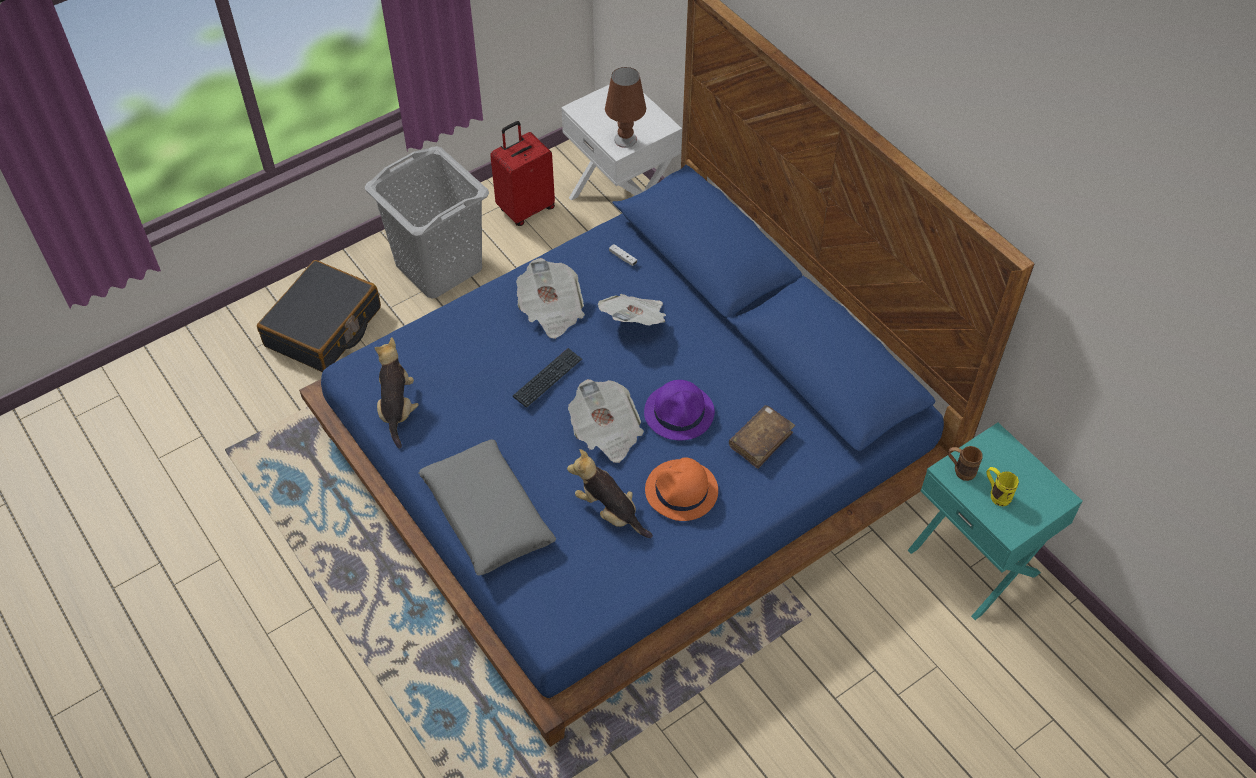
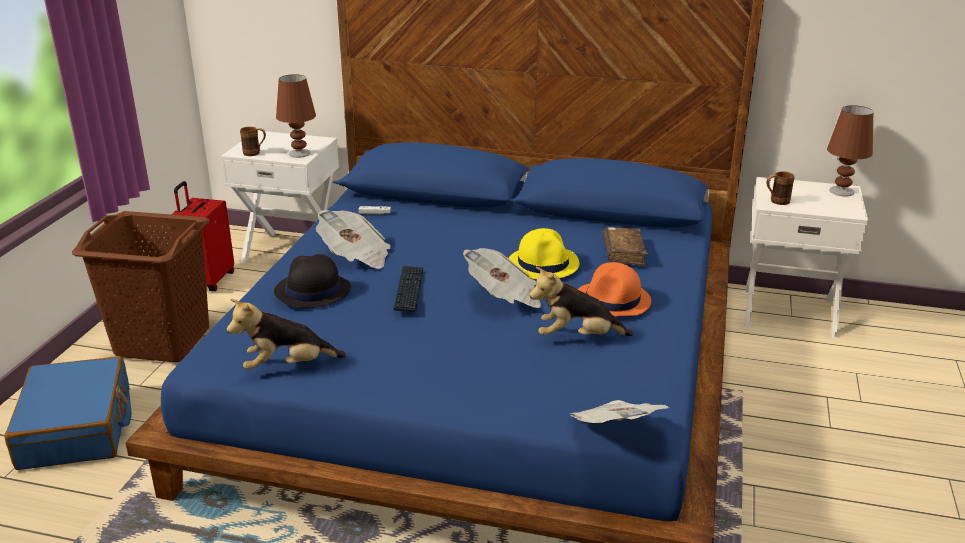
camera: 40 degrees left, 25 degrees down
black suitcase [257,260,381,372] -> blue suitcase [5,356,131,470]
grey laundry basket [365,146,489,299] -> brown laundry basket [72,211,209,362]
plush toy [374,337,419,449] -> plush toy turned 60 degrees counterclockwise [227,299,346,370]
grey pillow [419,440,556,576] -> none
newspaper [598,294,666,325] -> newspaper moved to [570,400,669,423]
purple hat [644,380,715,440] -> yellow hat [509,228,579,279]
turquoise nightstand [908,422,1083,620] -> white nightstand [745,177,868,339]
yellow mug [986,467,1019,506] -> none
none -> brown mug [240,127,266,156]
none -> black hat [274,254,351,308]
none -> brown table lamp [827,105,873,197]

